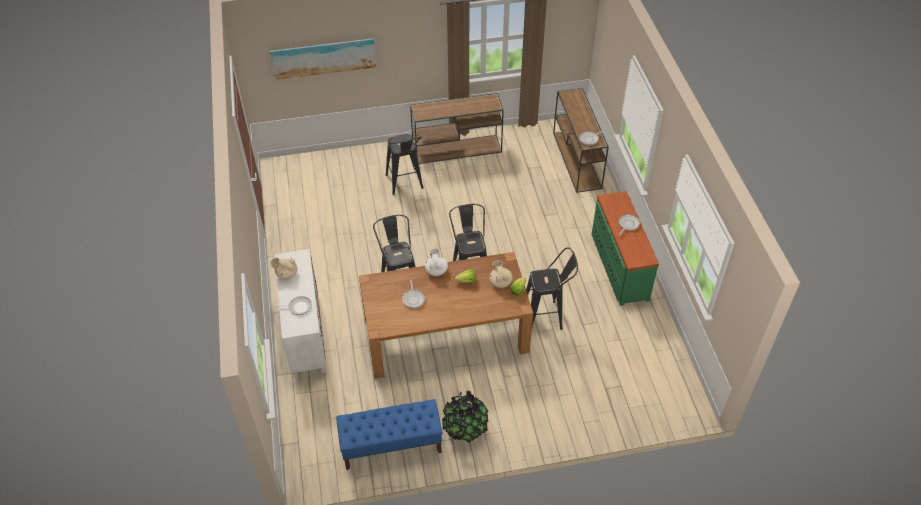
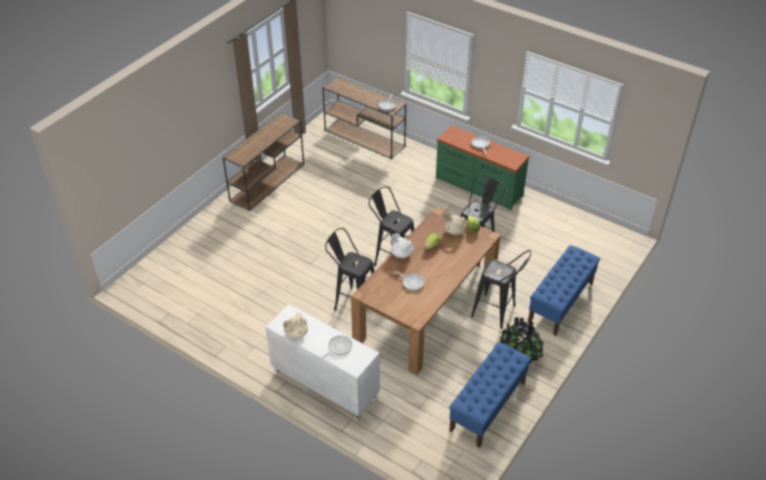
camera: 45 degrees left, 5 degrees down
picture [270,38,376,80] -> none
black stool [386,134,424,195] -> black stool moved to [471,250,531,329]
none -> blue bench [528,245,600,336]

